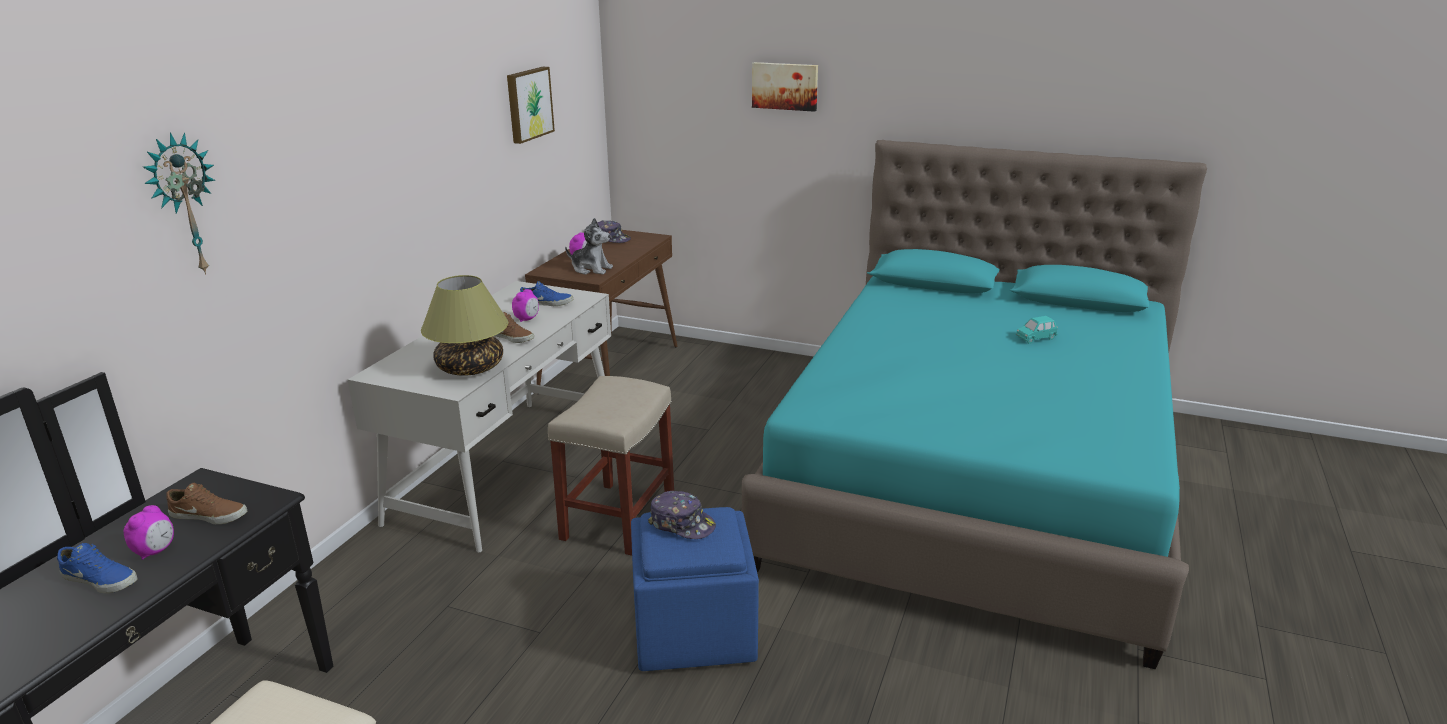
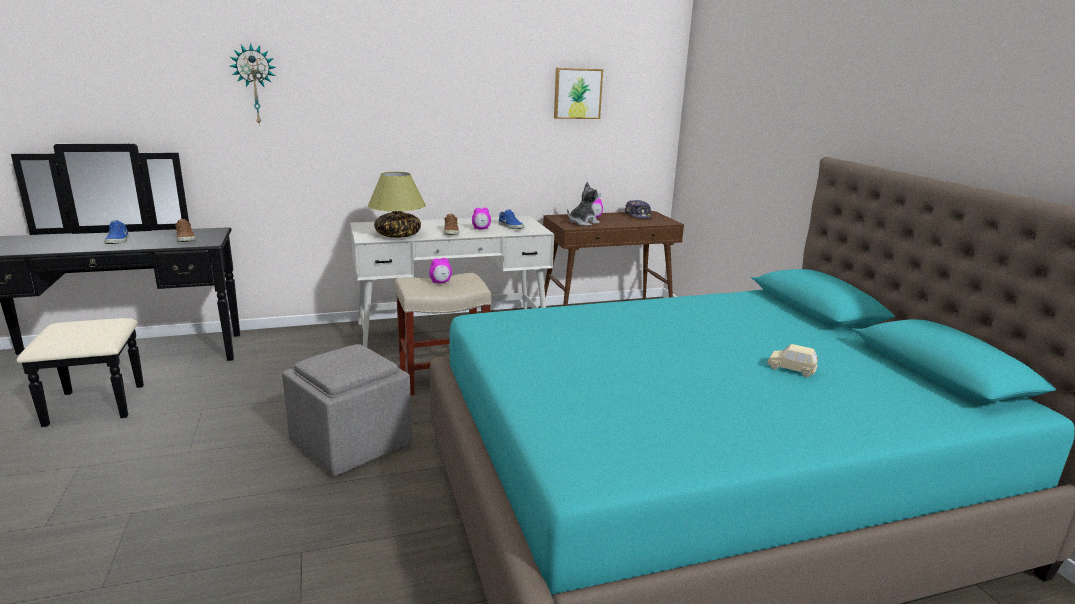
camera: 50 degrees right, 5 degrees down
alarm clock [123,505,174,560] -> alarm clock moved to [429,258,452,284]
plush toy [565,218,613,274] -> plush toy turned 105 degrees counterclockwise [567,182,601,226]
blue ottoman [631,507,759,671] -> grey ottoman [282,344,412,476]
cap [648,491,716,539] -> none
picture [752,62,818,112] -> none
turquoise toy car [1015,316,1058,344] -> beige toy car [767,344,818,377]

